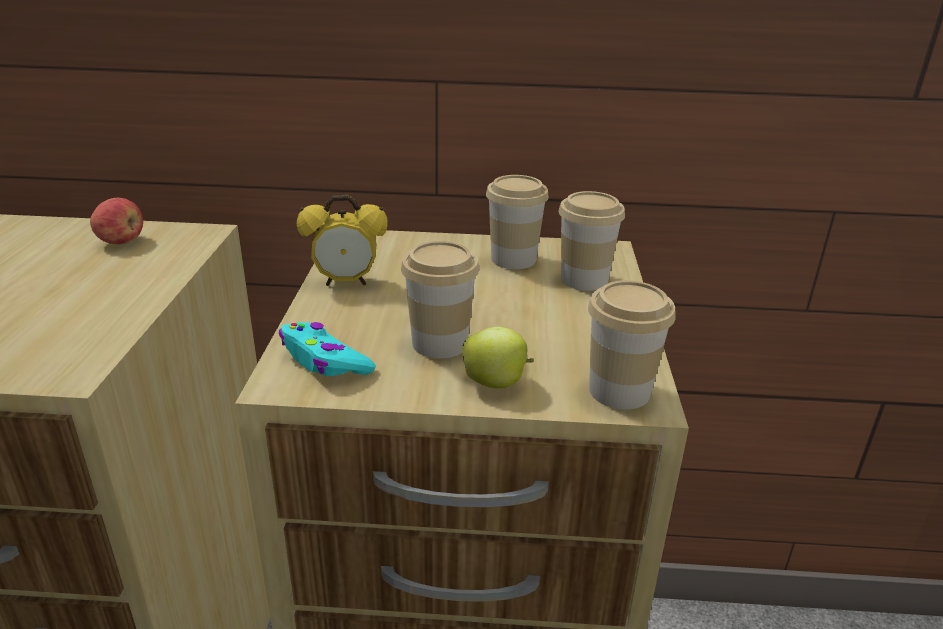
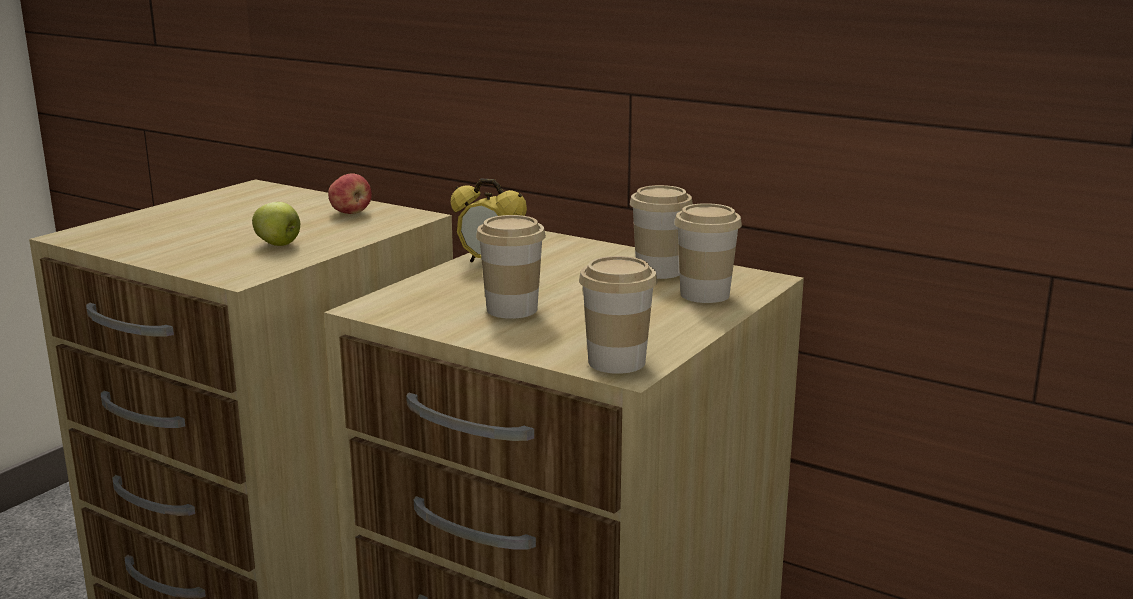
camera: 30 degrees right, 10 degrees down
turquoise game controller [279,322,376,376] -> none
apple [462,327,534,388] -> apple moved to [252,202,300,246]

